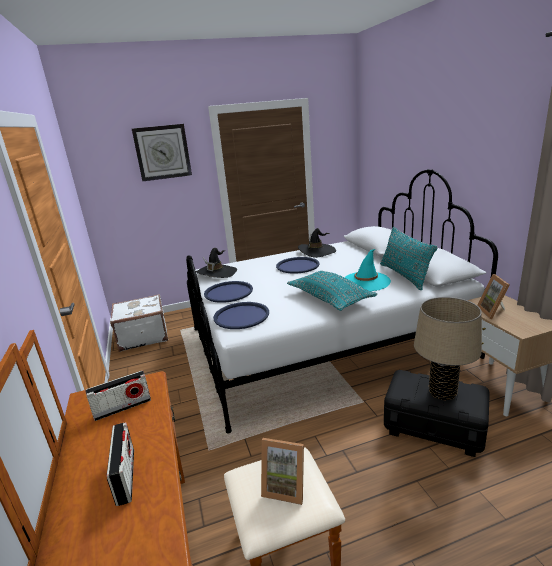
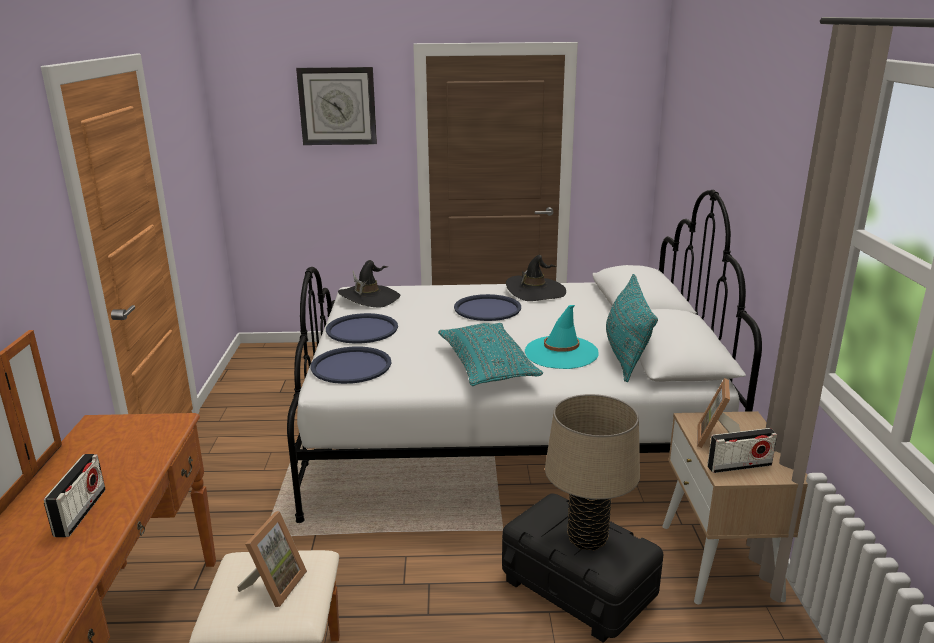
camera: 15 degrees right, 0 degrees up
radio [85,370,151,421] -> radio moved to [707,428,777,473]
white suitcase [110,294,168,352] -> none
picture frame [261,438,304,505] -> picture frame turned 105 degrees counterclockwise [237,511,307,607]

